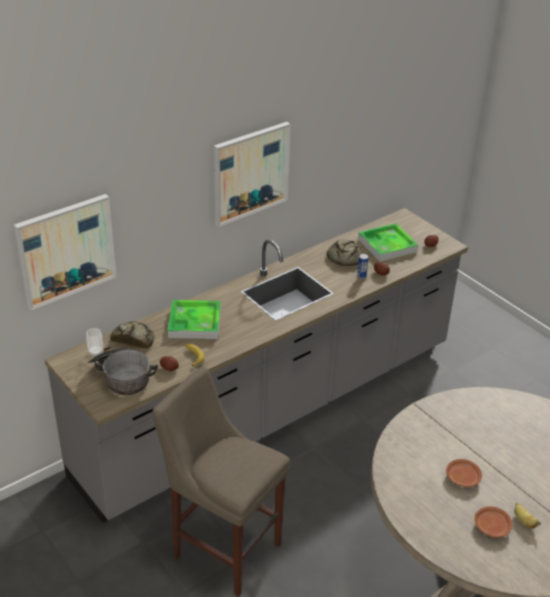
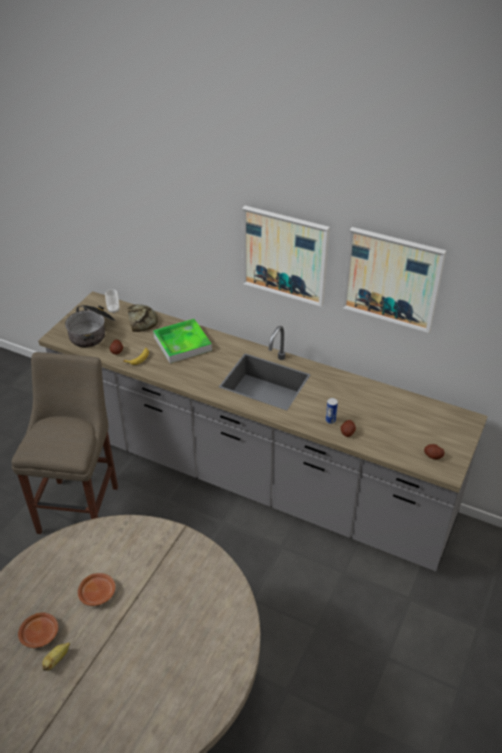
camera: 65 degrees right, 5 degrees up
picture [14,194,117,310] -> picture moved to [342,227,446,333]
bread [326,240,362,266] -> none
tray [358,223,418,262] -> none

